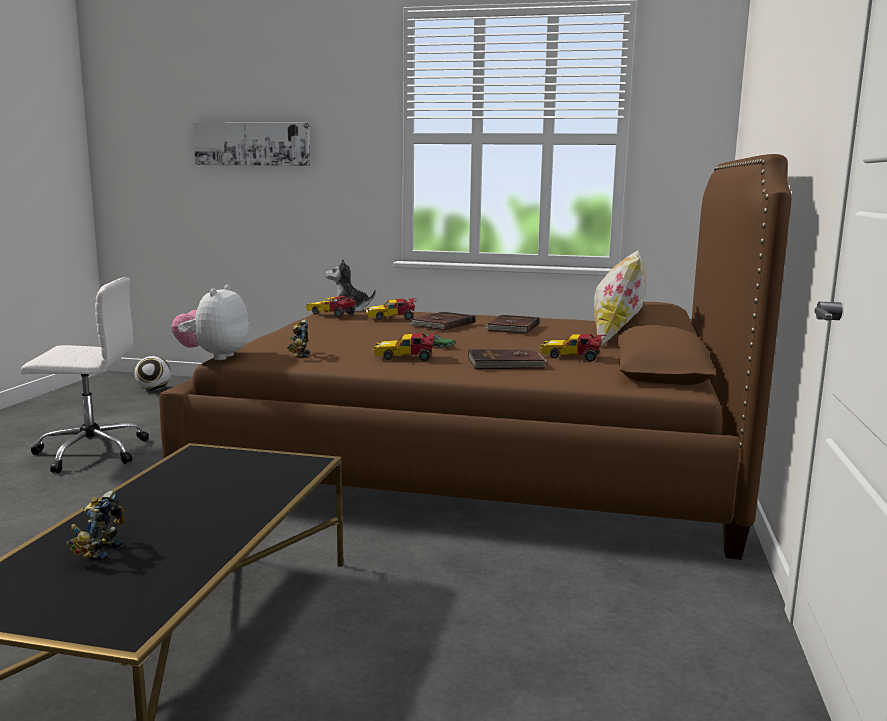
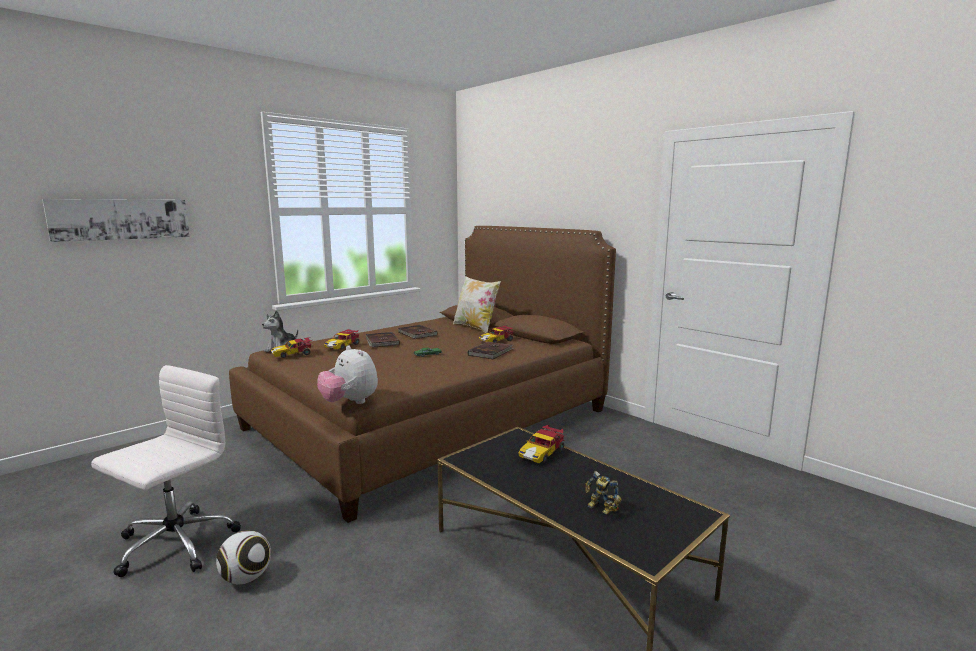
camera: 55 degrees left, 0 degrees up
football [134,356,171,390] -> football moved to [216,530,271,585]
toy robot [287,319,310,358] -> none
toy car [373,333,438,361] -> toy car moved to [518,425,564,463]

